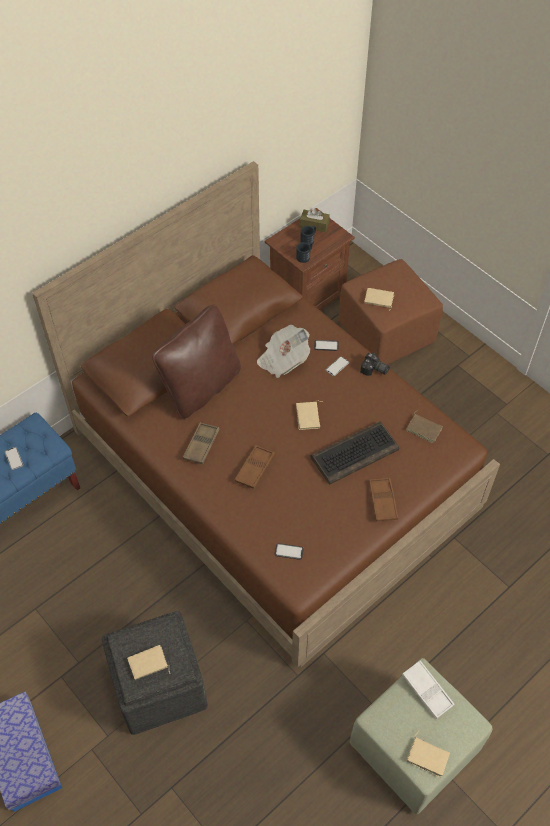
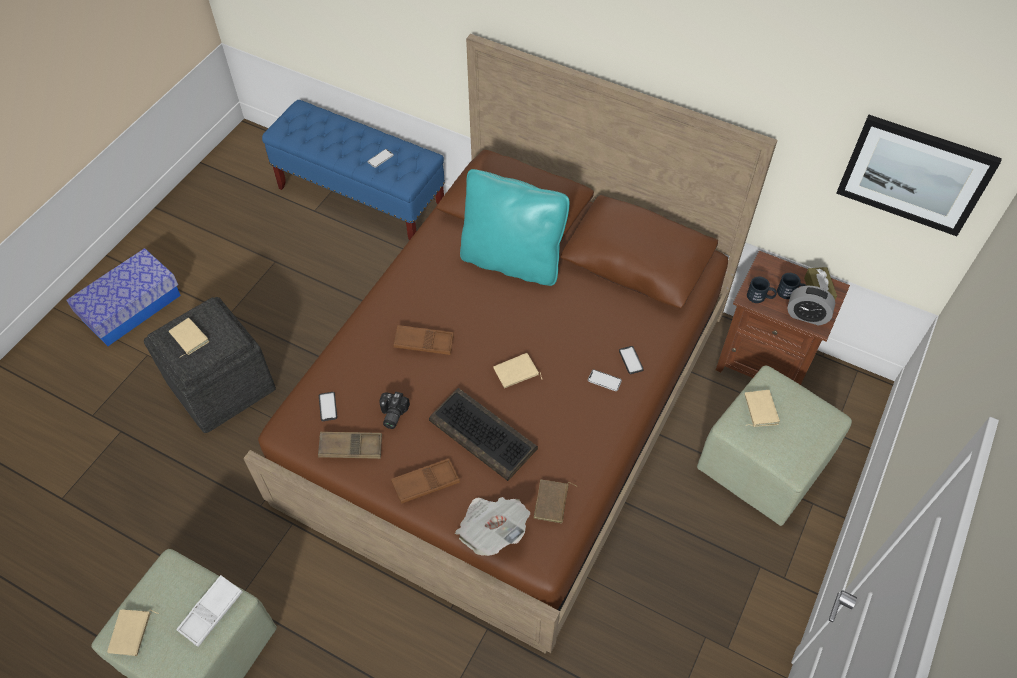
camera: 70 degrees right, 0 degrees up
brown pillow [152,304,241,420] -> turquoise pillow [460,169,570,286]
brown tray [183,422,220,464] -> brown tray moved to [318,432,382,459]
newspaper [257,325,310,378] -> newspaper moved to [455,497,530,556]
brown ottoman [338,259,443,365] -> green ottoman [697,366,852,526]
camera [360,353,390,376] -> camera moved to [379,392,410,429]
none -> alarm clock [787,286,835,325]
none -> picture [836,115,1002,236]

